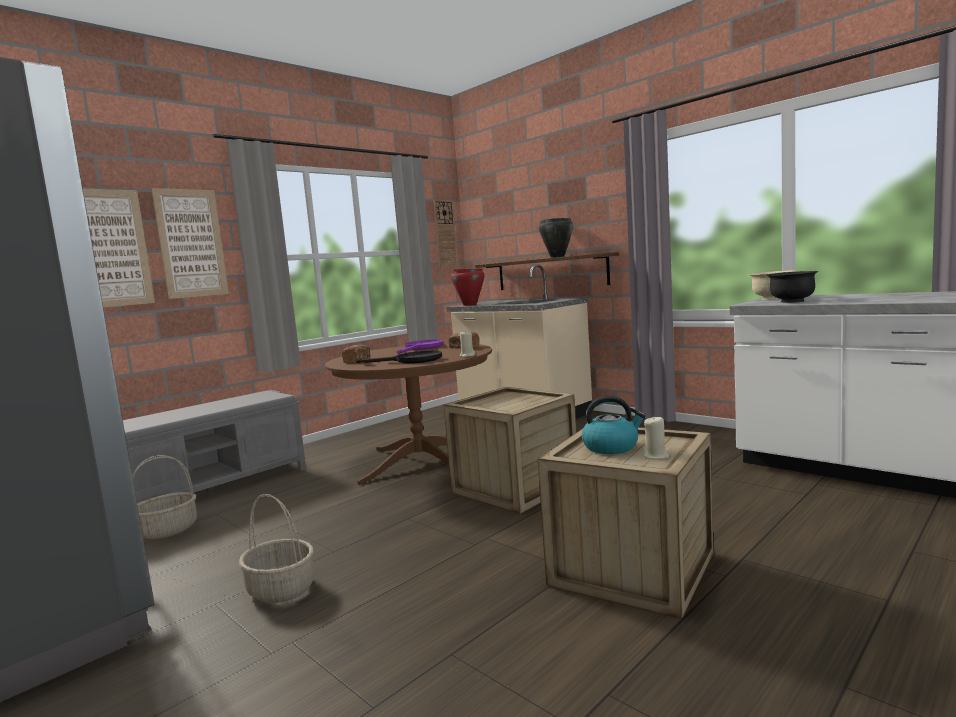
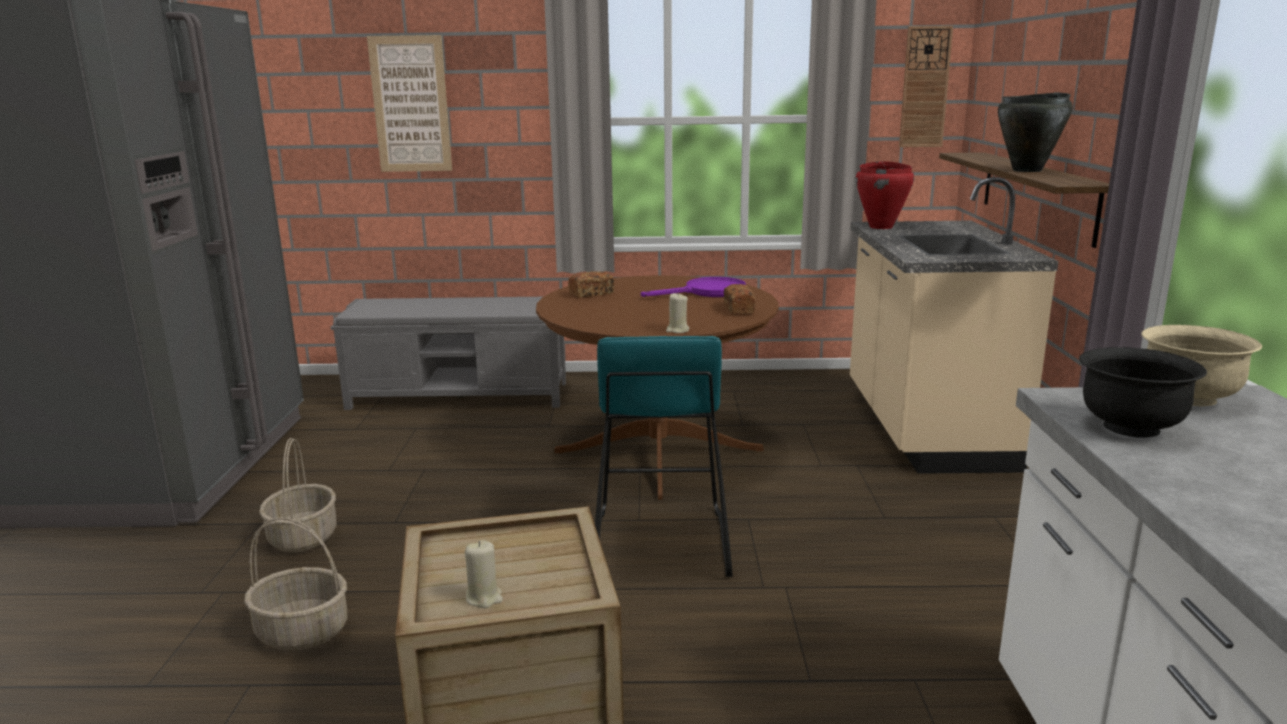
camera: 45 degrees right, 10 degrees up
basket [133,455,197,539] -> basket moved to [244,517,347,650]
picture [151,188,229,299] -> none
black frying pan [356,351,442,364] -> none
crate [444,387,577,514] -> turquoise stool [595,336,733,577]
kettle [582,396,646,454] -> none

